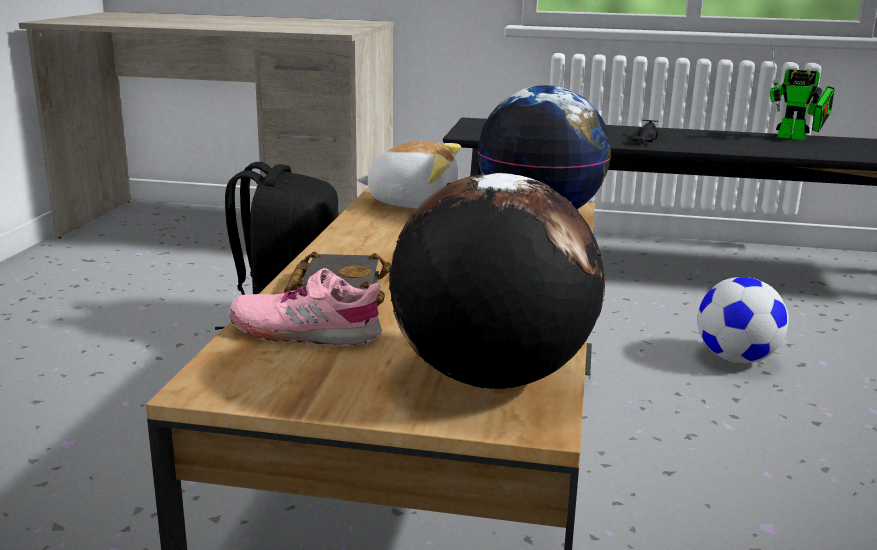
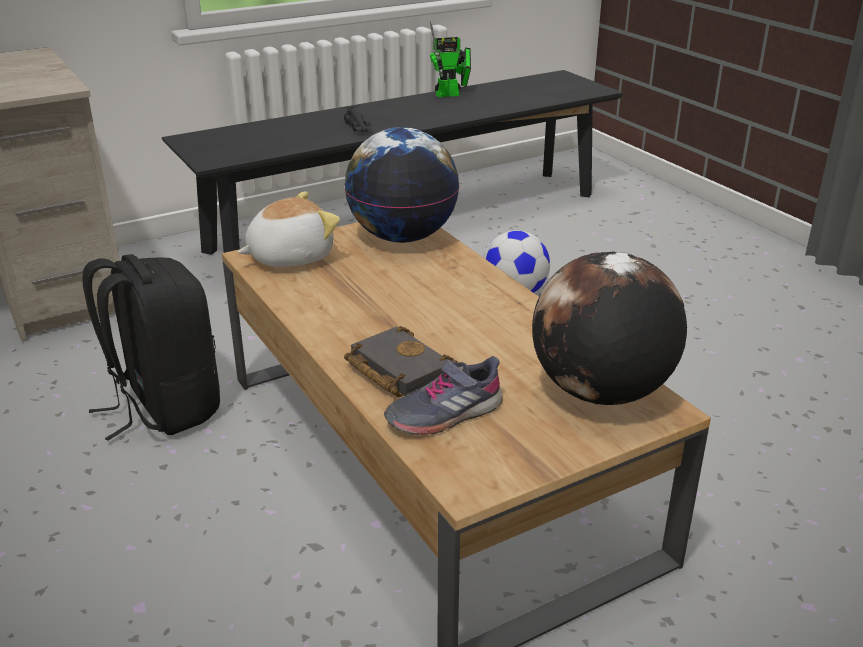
camera: 40 degrees left, 10 degrees up
pink shoe [229,268,382,347] -> grey shoe [384,356,503,435]

